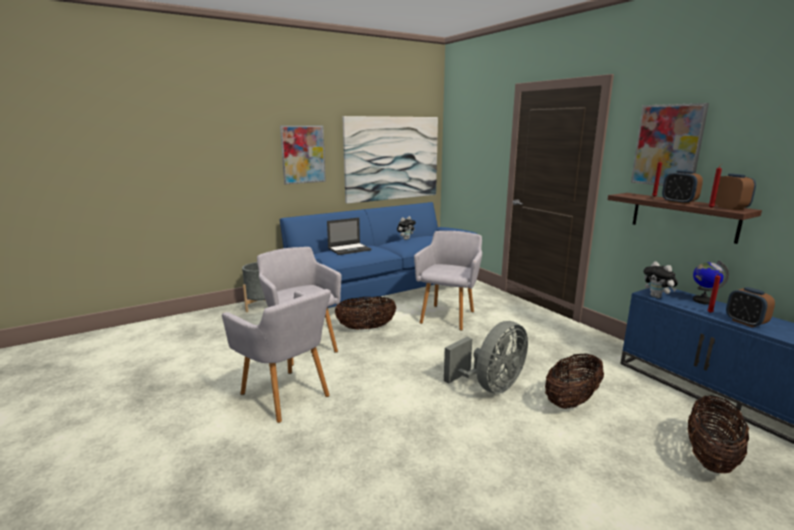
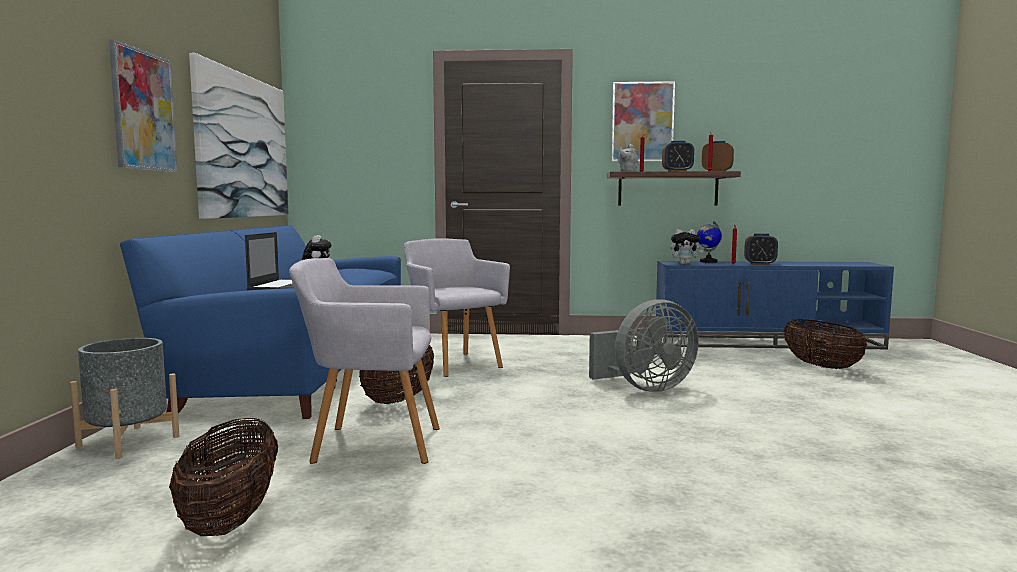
camera: 55 degrees left, 10 degrees down
grey armchair [222,289,331,423] -> none
grey fan [444,321,528,394] -> grey fan turned 75 degrees clockwise [589,299,699,392]
basket [545,353,604,409] -> basket moved to [169,418,278,536]
none -> grey teapot [618,144,638,172]

